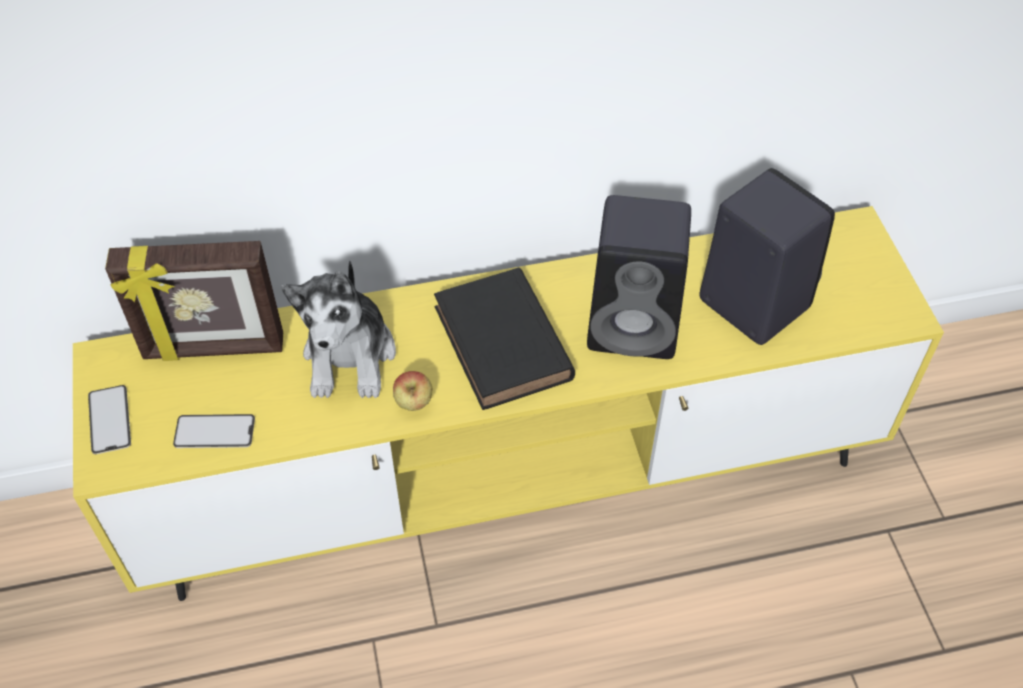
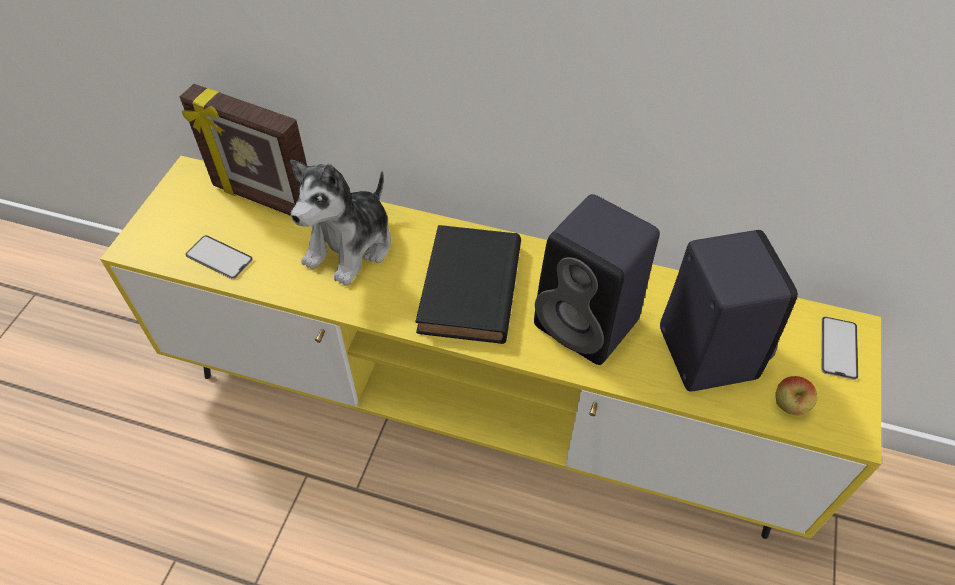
camera: 30 degrees right, 0 degrees up
phone [88,385,131,454] -> phone moved to [821,317,858,380]
apple [393,371,433,411] -> apple moved to [776,376,817,415]

